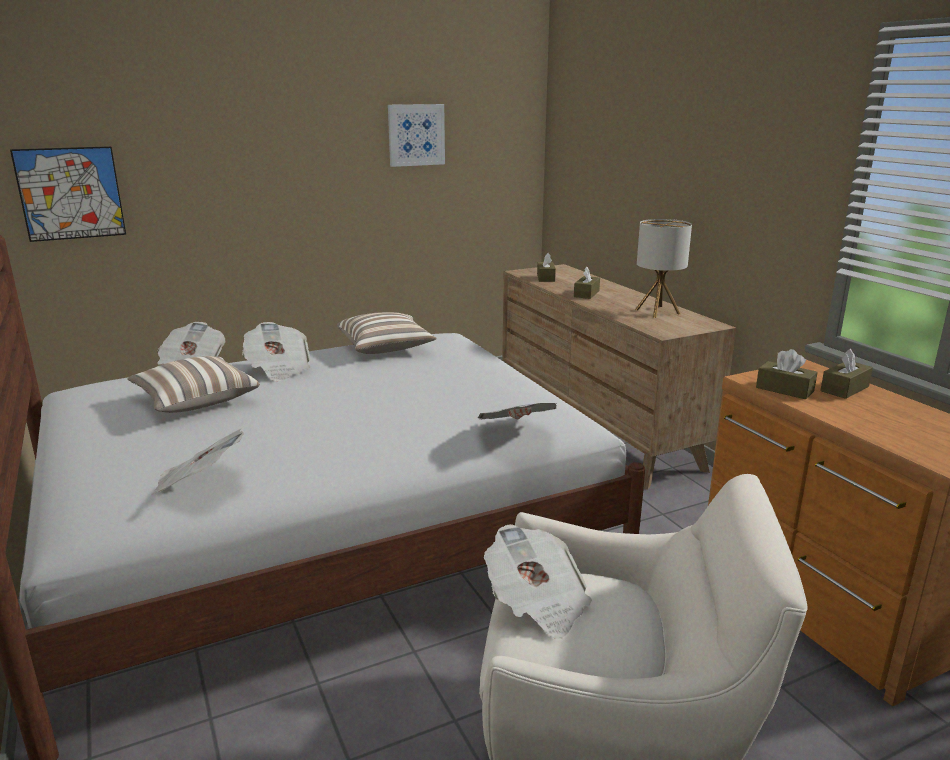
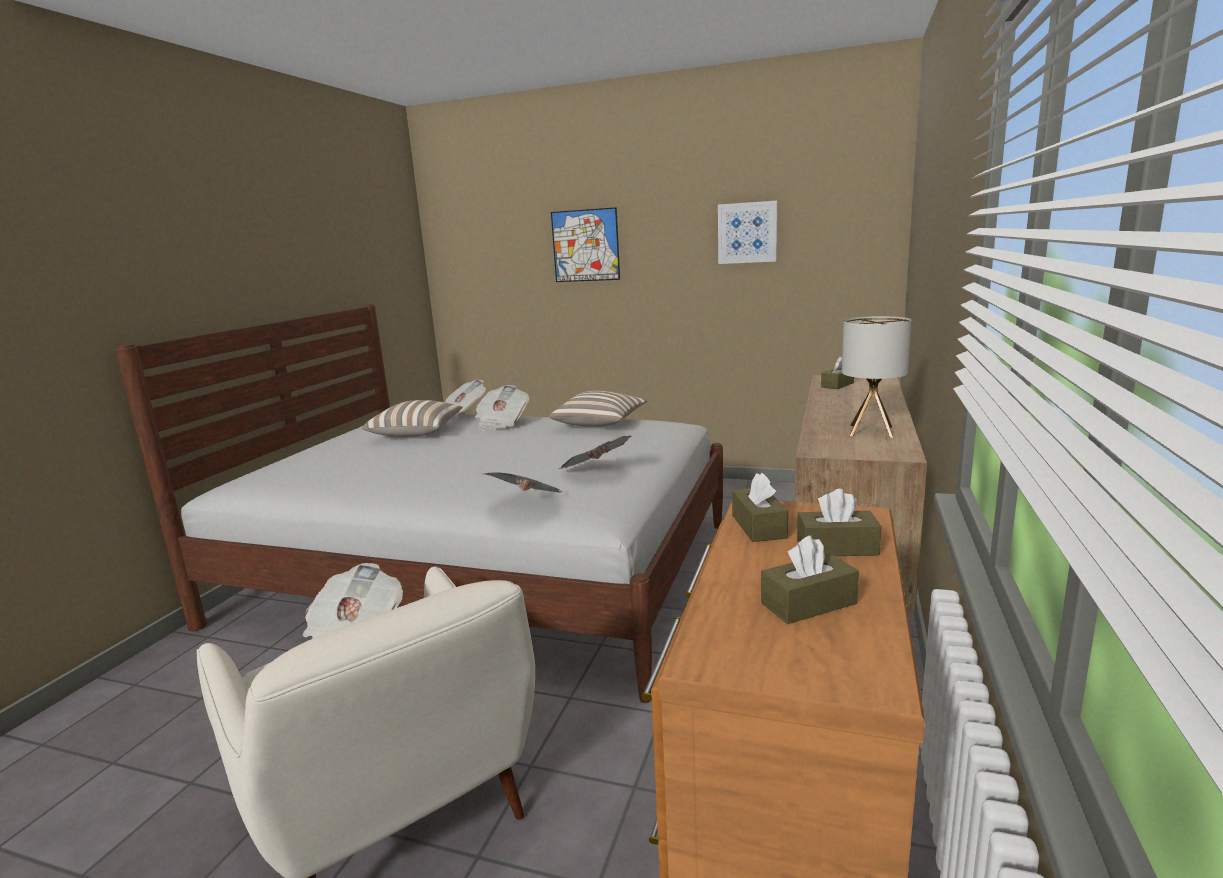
camera: 45 degrees right, 5 degrees down
picture [10,146,126,242] -> picture moved to [551,207,620,282]
newspaper [151,428,244,495] -> newspaper moved to [559,436,631,469]
brown tissue box [574,267,600,299] -> brown tissue box moved to [761,535,859,624]

